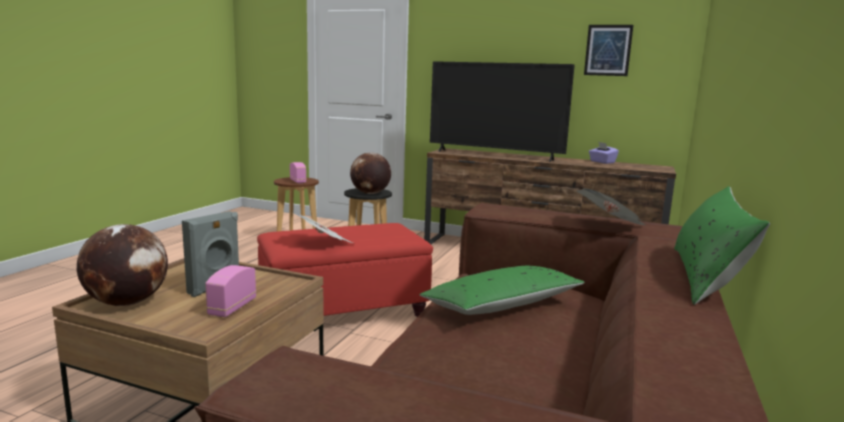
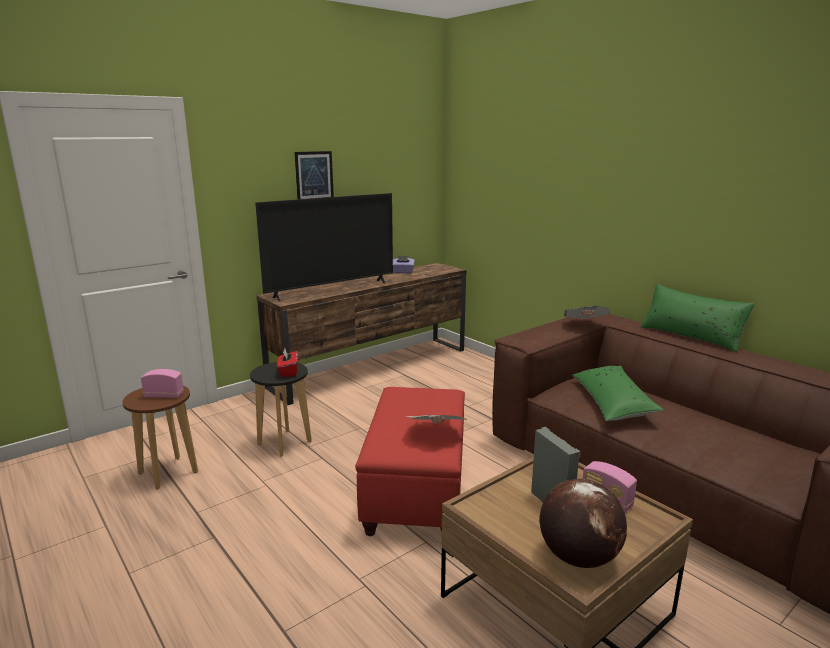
camera: 60 degrees left, 5 degrees up
globe [350,152,391,194] -> red tissue box [277,348,298,377]
picture [584,25,633,76] -> picture moved to [295,151,334,199]

